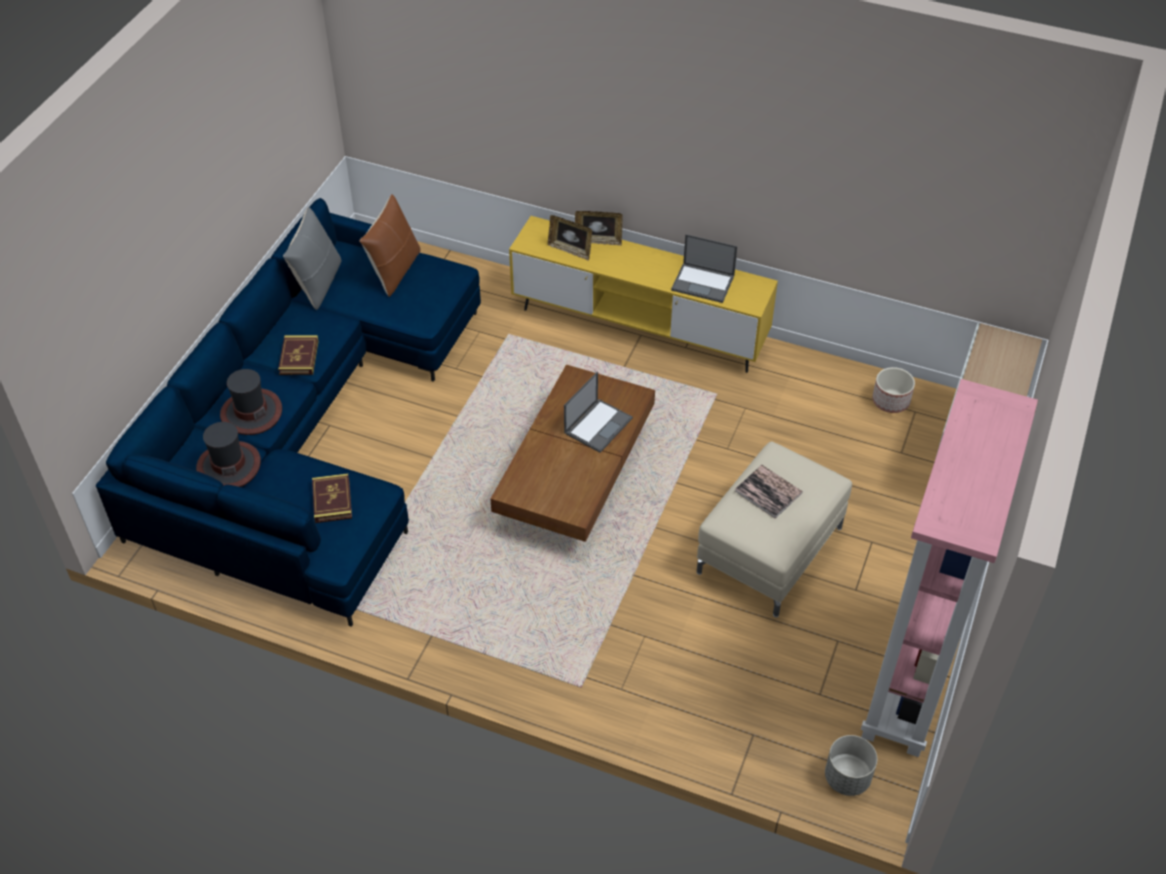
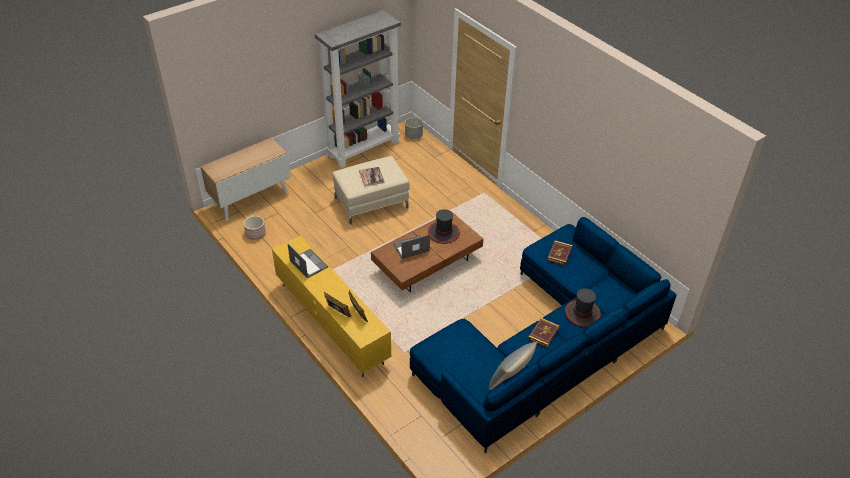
camera: 150 degrees left, 5 degrees down
hat [196,422,261,487] -> hat moved to [428,209,460,244]
brown pillow [359,194,421,297] -> none
pink bookcase [861,379,1038,757] -> grey bookcase [315,10,401,168]

